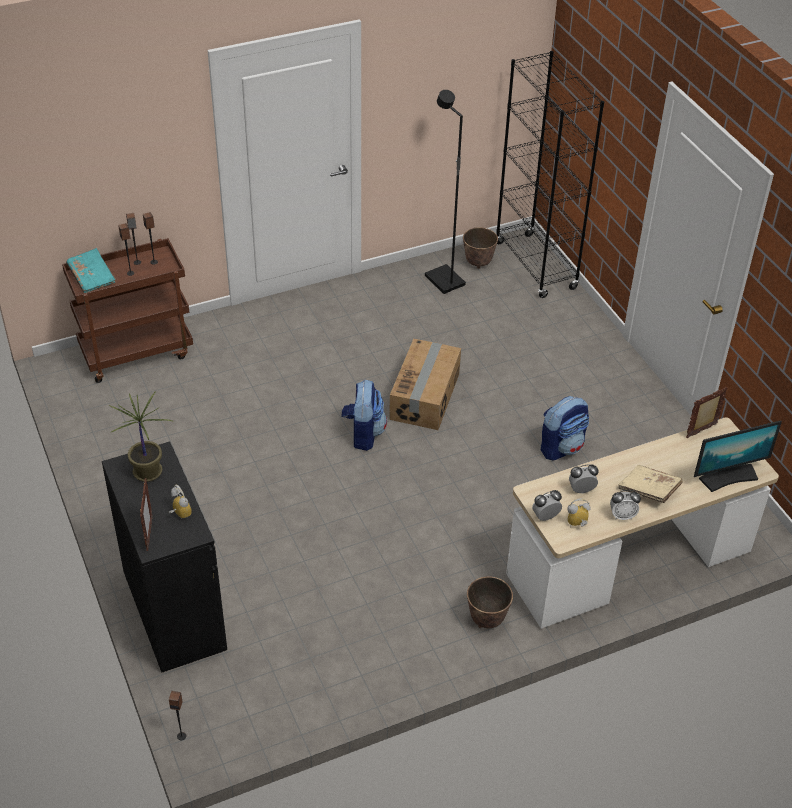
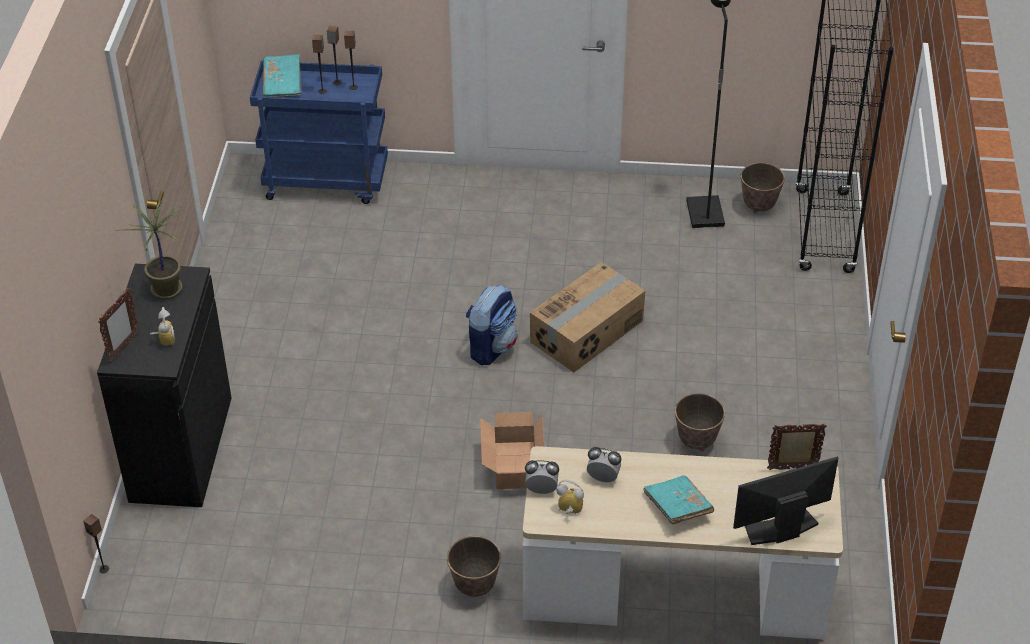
camera: 30 degrees right, 0 degrees up
brown cart [62,238,193,383] -> blue cart [250,61,388,204]
backpack [541,396,589,460] -> planter [675,393,725,451]
alarm clock [610,490,641,520] -> none
beige book [618,465,683,503] -> turquoise book [643,475,714,525]
monitor [694,421,782,492] -> monitor turned 150 degrees clockwise [733,456,839,545]
none -> cardboard box [480,412,544,489]

